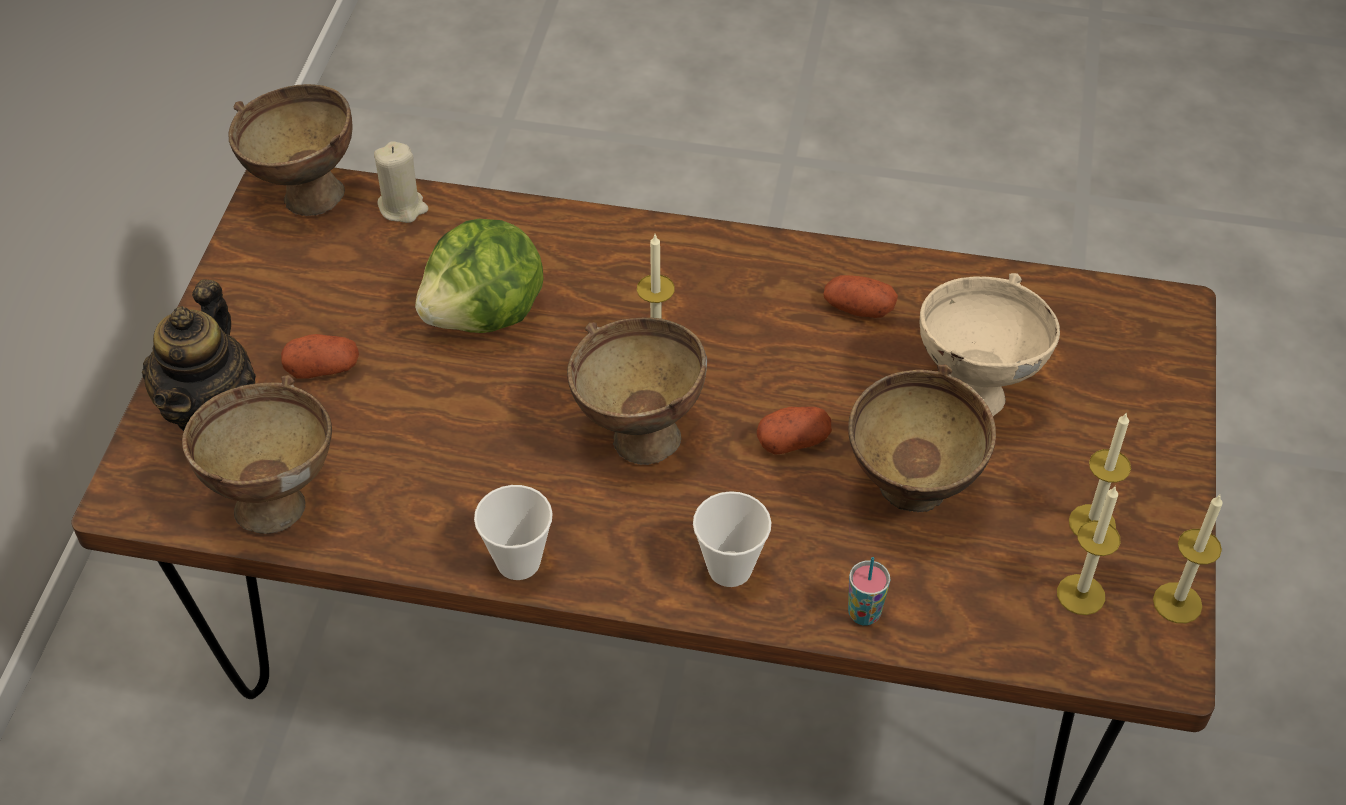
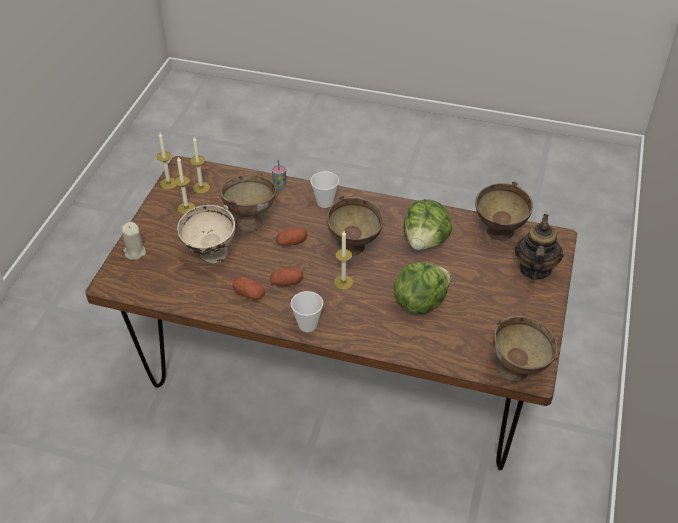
camera: 175 degrees left, 5 degrees down
potato [281,334,359,378] -> potato moved to [270,268,303,286]
beige candle [374,141,428,223] -> beige candle moved to [121,222,146,260]
cup [474,485,553,580] -> cup moved to [291,291,323,332]
none -> lettuce [403,199,452,250]

